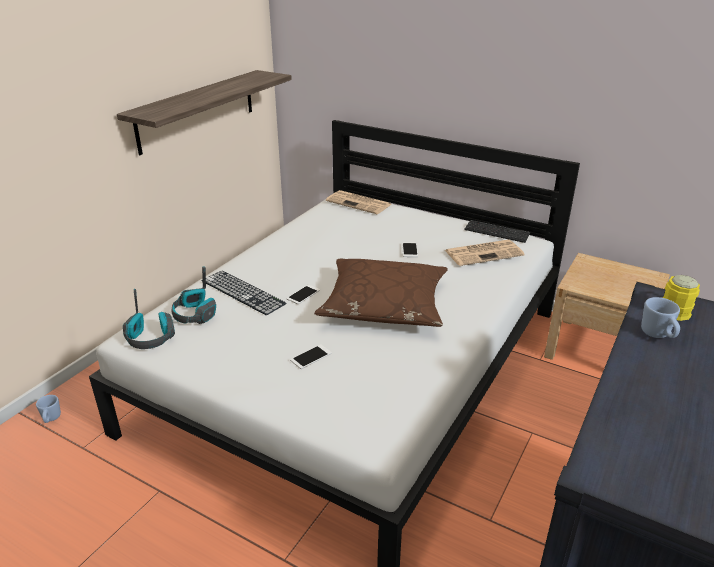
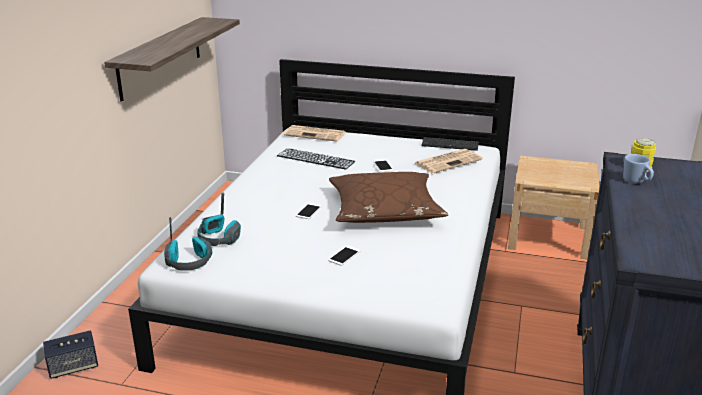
camera: 15 degrees left, 5 degrees down
blue mug [36,395,61,423] -> speaker [43,330,98,379]
keyboard [202,271,286,315] -> keyboard moved to [277,148,355,169]

